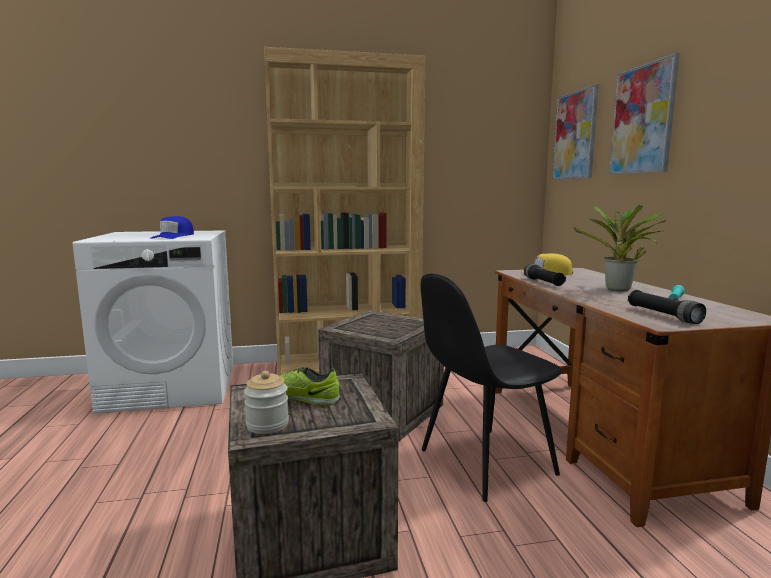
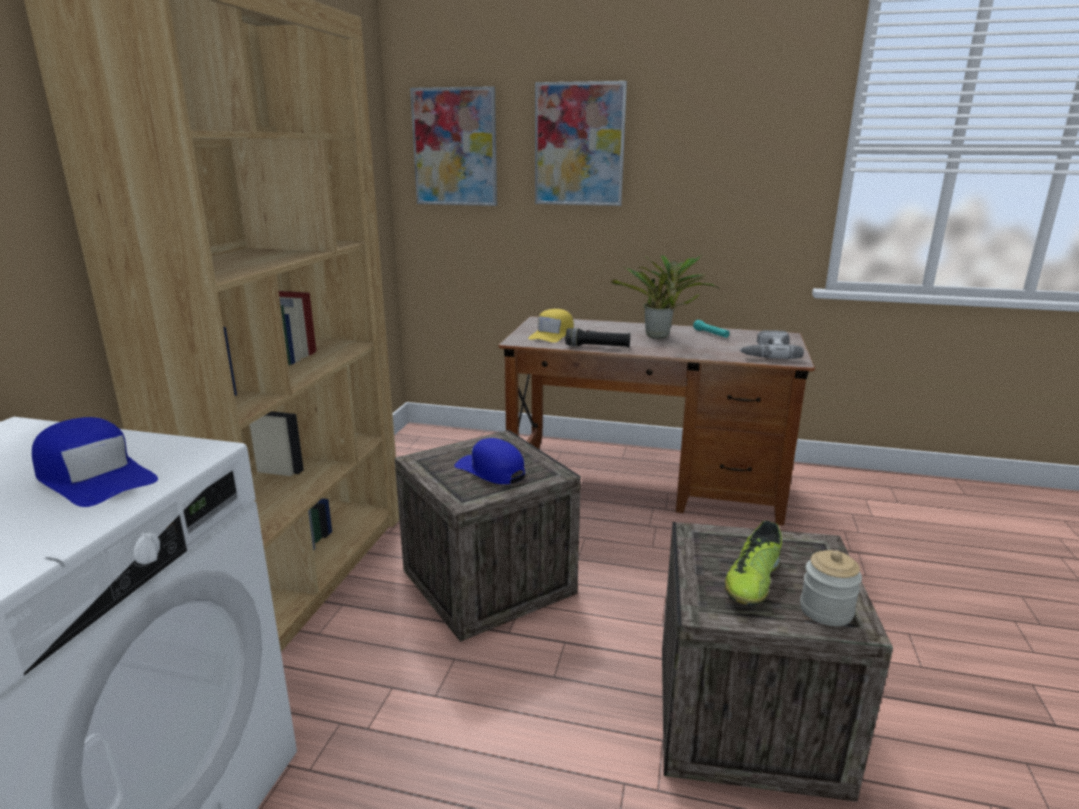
camera: 65 degrees left, 10 degrees up
black chair [420,274,562,502] -> none
black flashlight [628,290,706,324] -> power drill [740,330,804,359]
none -> blue cap [454,438,525,484]

